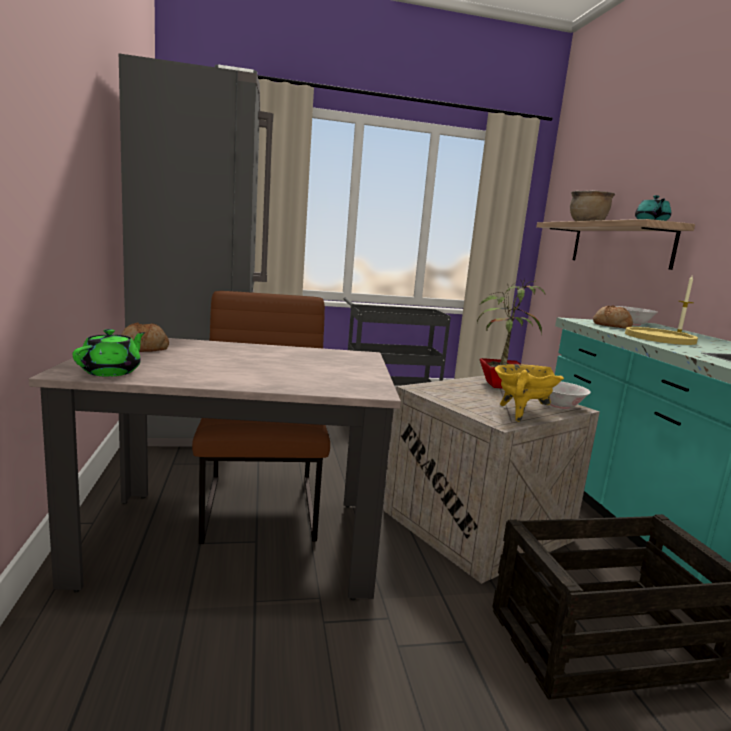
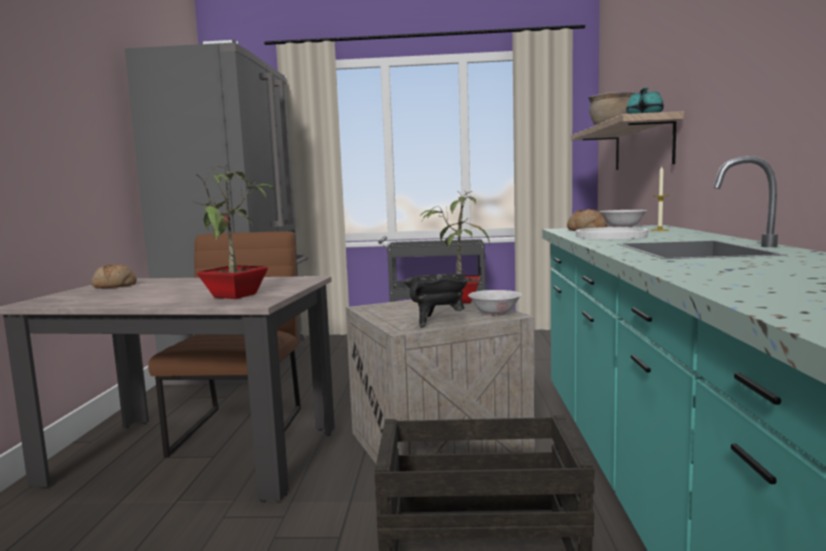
camera: 15 degrees right, 5 degrees down
green teapot [73,329,145,377] -> none
yellow cooking pot [495,364,564,422] -> black cooking pot [404,273,468,328]
yellow plate [625,327,698,345] -> white plate [576,227,648,239]
none -> potted plant [195,164,277,299]

